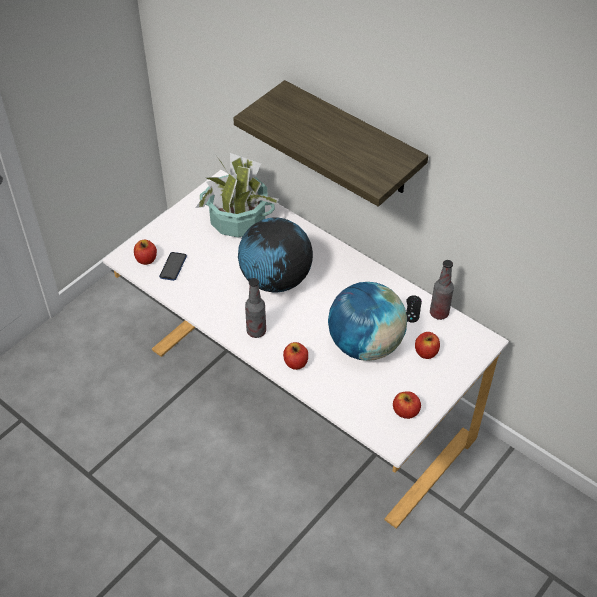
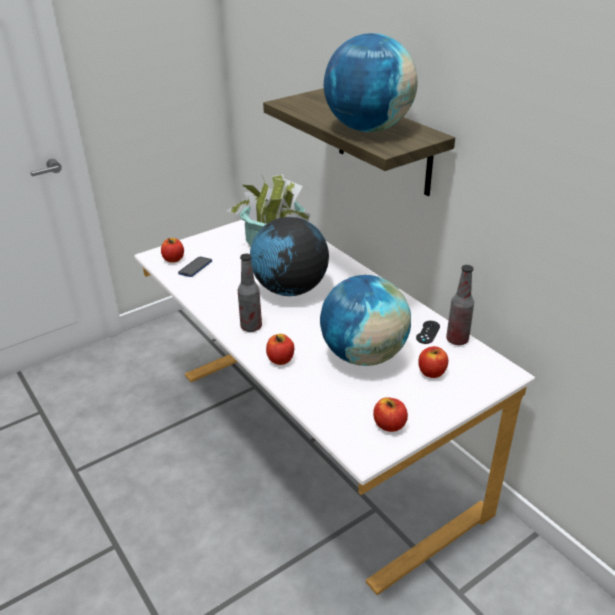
camera: 15 degrees right, 15 degrees down
none -> globe [324,33,418,132]

